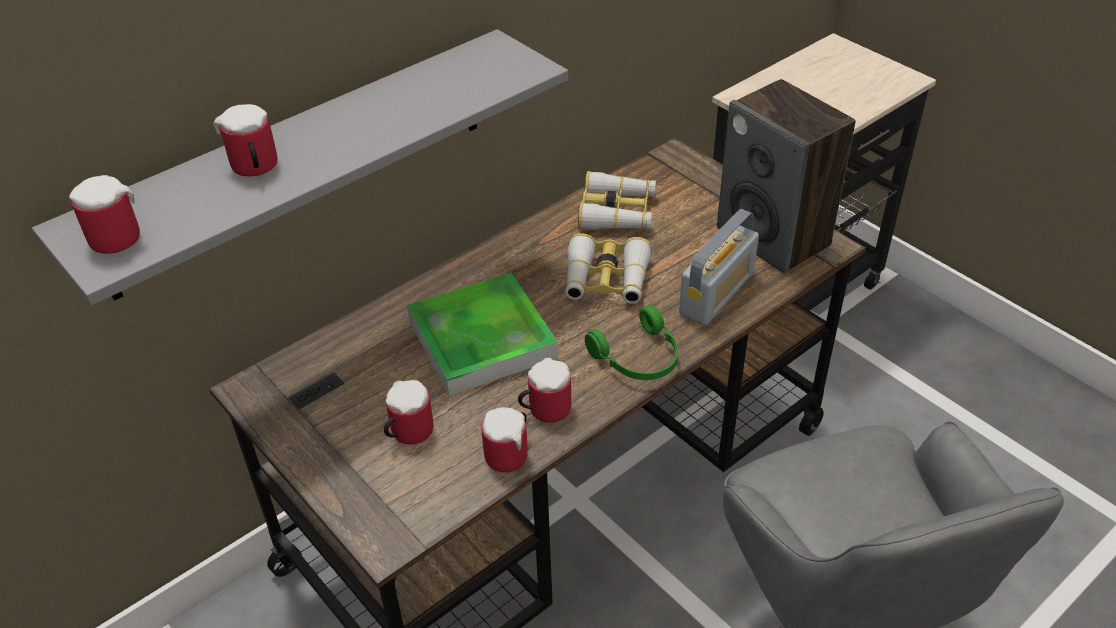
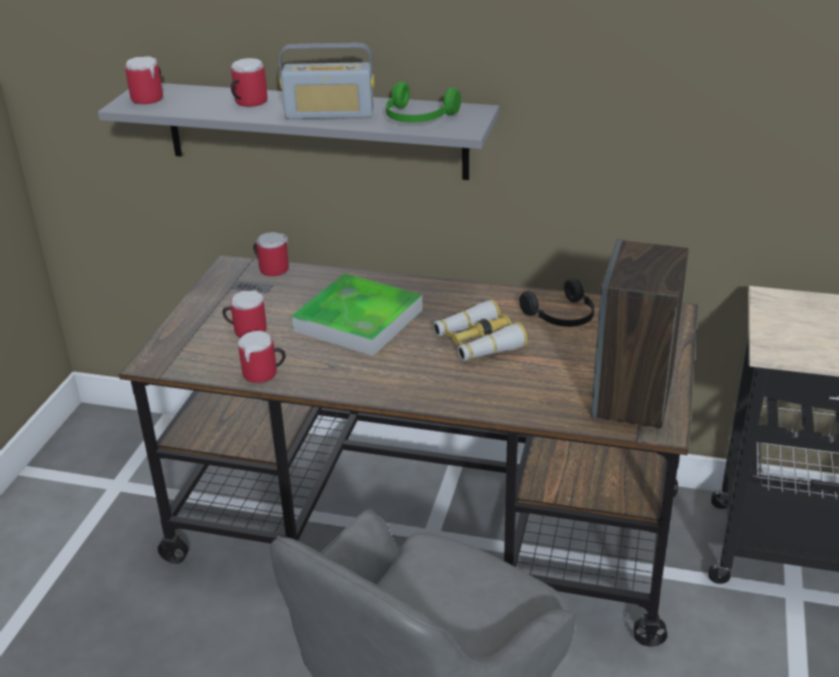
camera: 55 degrees right, 10 degrees down
mug [518,358,571,423] -> mug moved to [253,232,289,276]
binoculars [578,171,656,230] -> black headphones [519,278,594,327]
green headphones [585,305,678,380] -> green headphones moved to [386,82,461,123]
radio [679,209,759,325] -> radio moved to [279,43,375,119]

